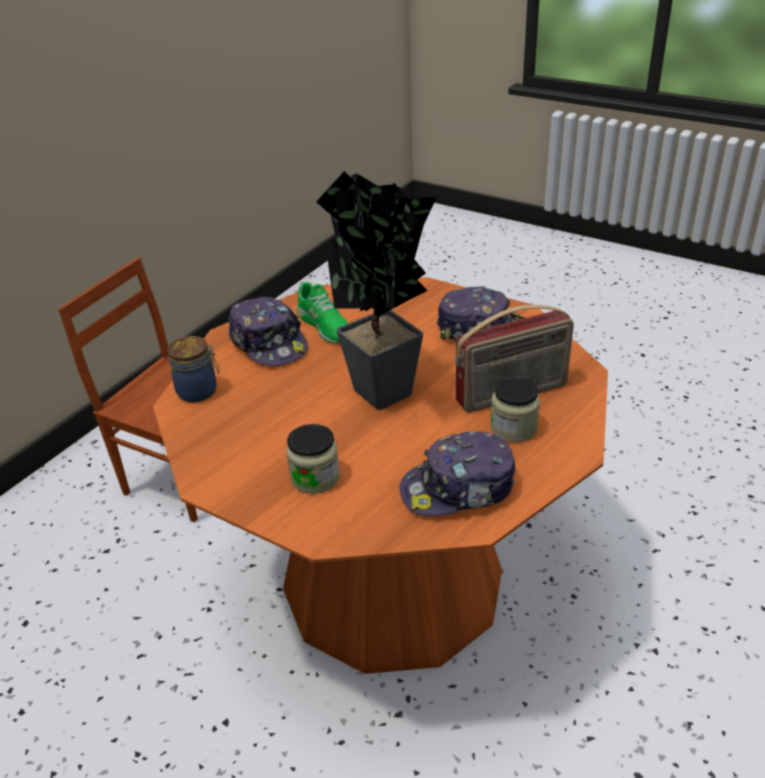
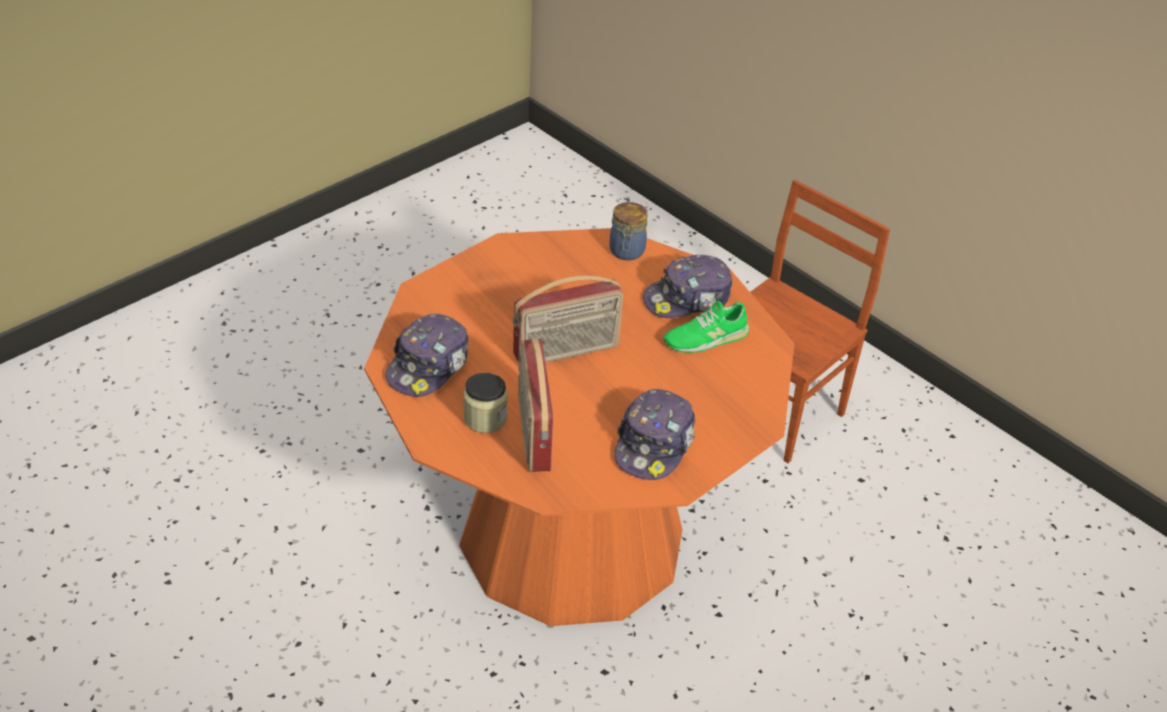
camera: 100 degrees right, 5 degrees up
jar [286,424,340,494] -> none
potted plant [316,171,437,410] -> radio [513,276,623,363]
cap [400,431,515,516] -> cap turned 150 degrees counterclockwise [385,314,468,397]

